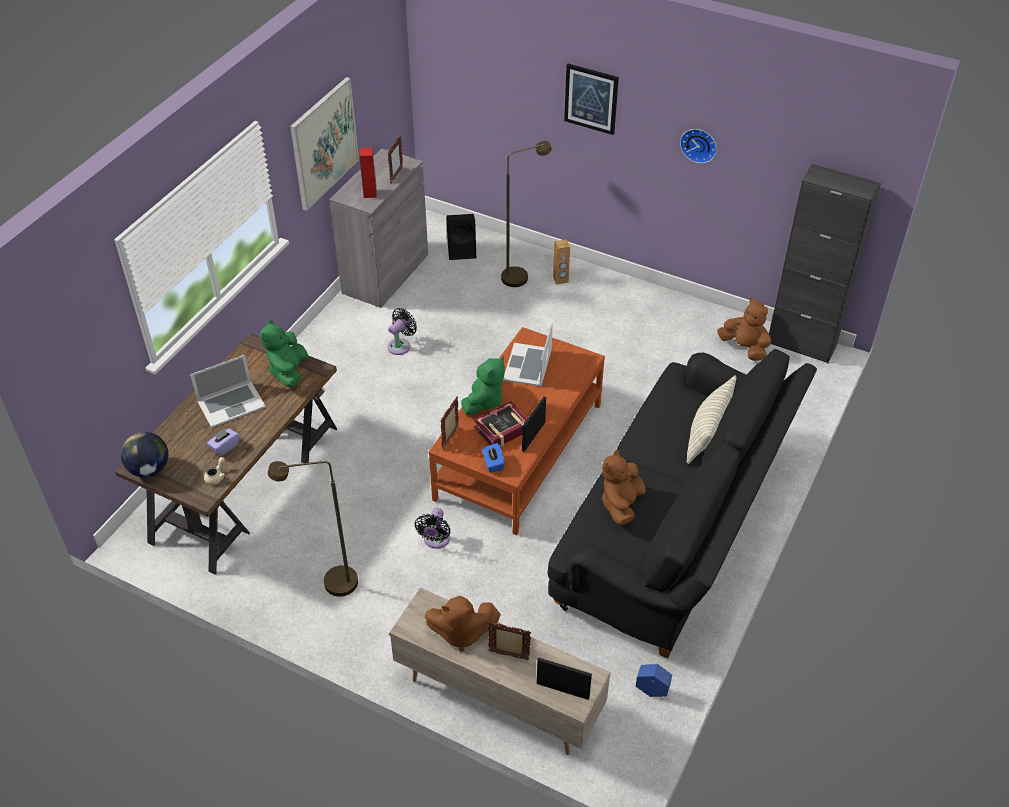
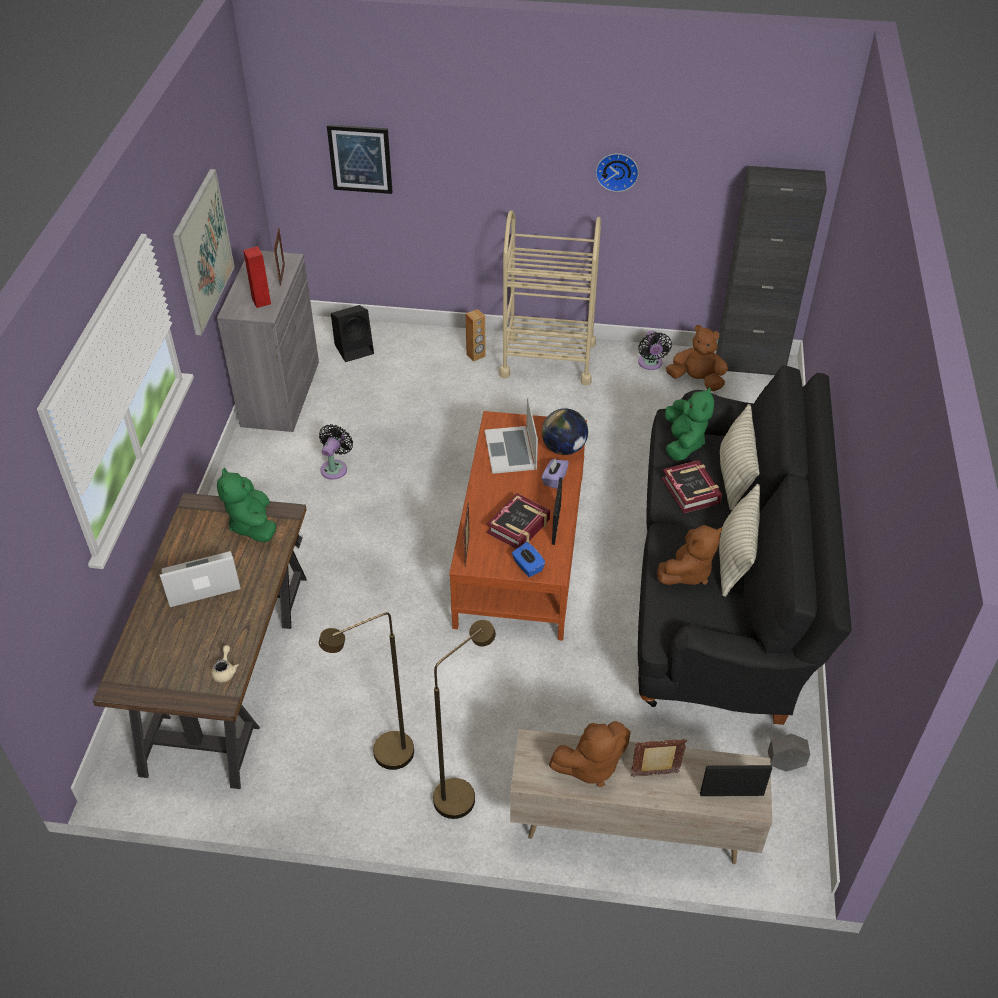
camera: 20 degrees left, 0 degrees up
globe [121,432,168,477] -> globe moved to [542,408,588,455]
laptop [190,355,266,428] -> laptop turned 150 degrees counterclockwise [160,551,241,607]
purple tissue box [207,428,239,456] -> purple tissue box moved to [541,459,569,489]
black fan [415,508,450,549] -> black fan moved to [638,330,672,370]
green plush toy [461,356,505,415] -> green plush toy moved to [665,387,714,461]
brown floor lamp [501,141,552,287] -> brown floor lamp moved to [433,620,496,819]
picture [564,63,619,135] -> picture moved to [327,124,392,194]
brown plush toy [602,450,646,525] -> brown plush toy turned 135 degrees counterclockwise [657,525,722,585]
blue planter [636,664,672,697] -> grey planter [768,734,810,772]
none -> beige cart [499,210,601,386]
none -> book [662,460,722,513]
none -> pillow [719,484,760,597]

